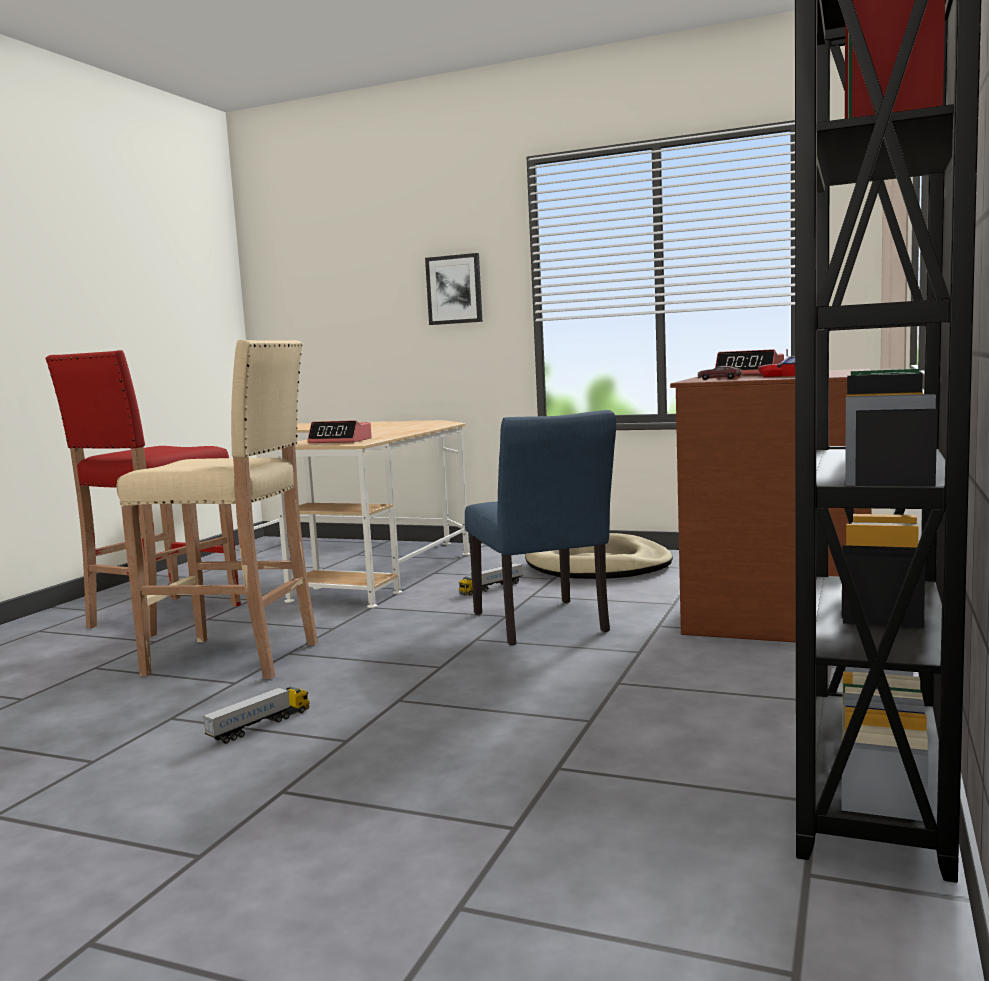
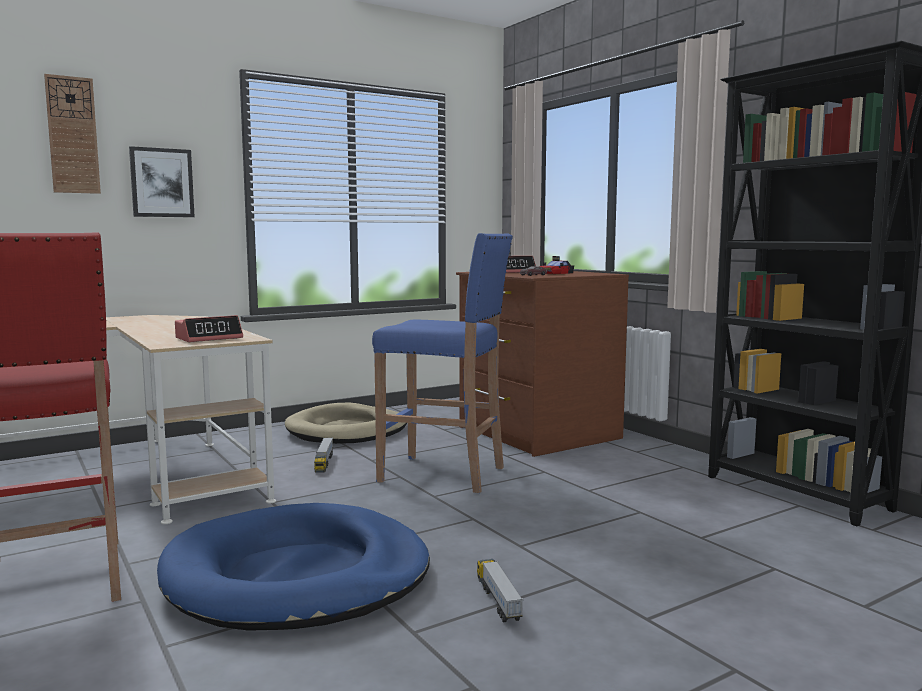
camera: 55 degrees left, 0 degrees up
beige stool [117,340,318,679] -> blue dog bed [157,503,430,631]
blue chair [465,410,616,645] -> blue stool [372,233,513,493]
none -> wall clock [44,74,101,194]

